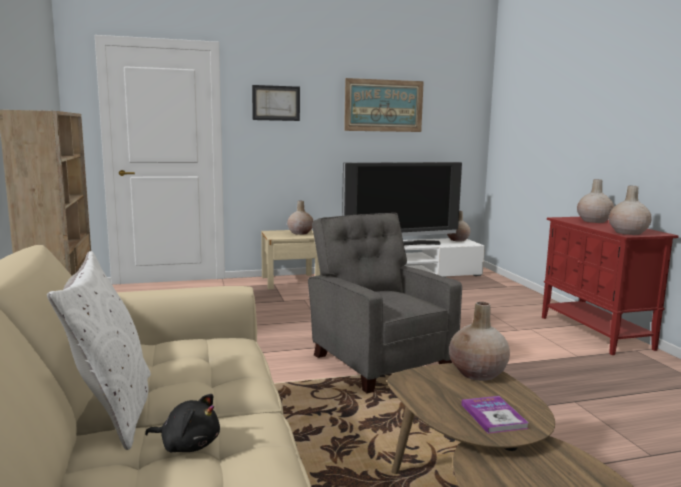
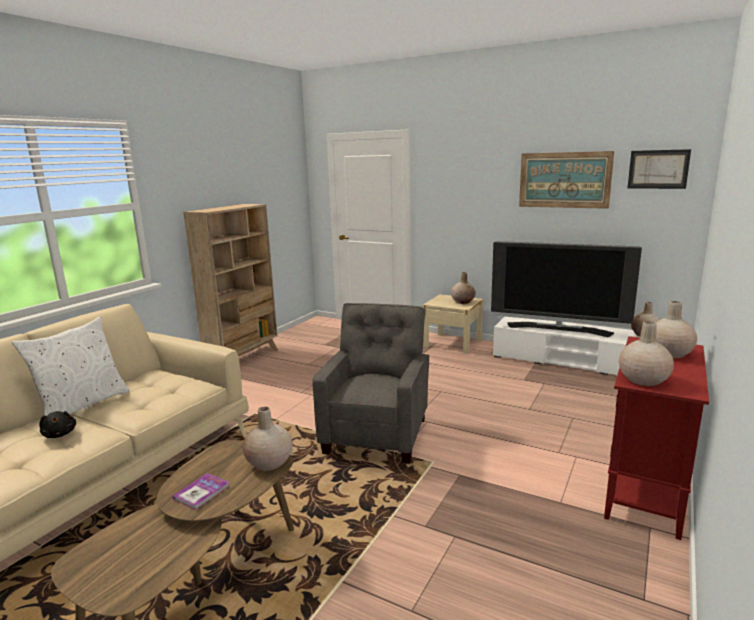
camera: 45 degrees right, 5 degrees up
picture [252,85,300,121] -> picture moved to [628,149,691,189]

